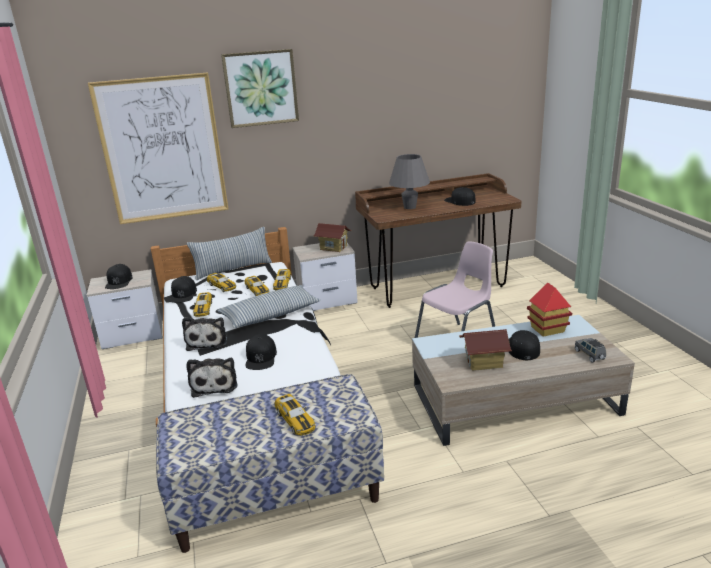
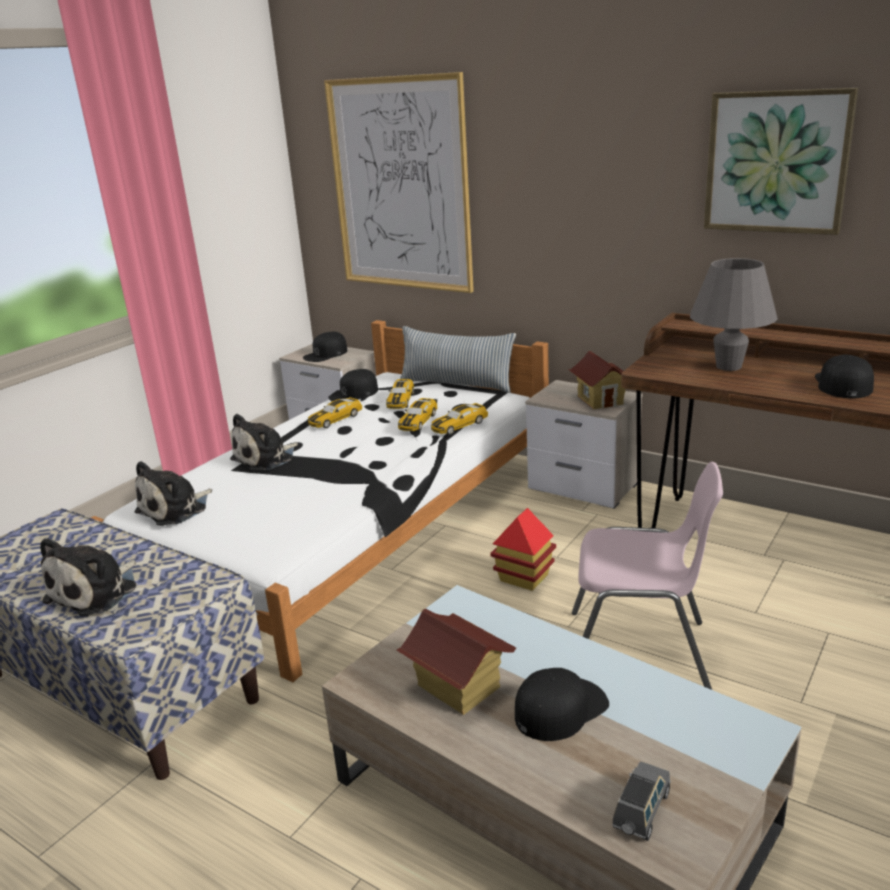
camera: 50 degrees right, 0 degrees up
pillow [217,285,321,328] -> none
picture [221,49,299,128] -> picture moved to [704,88,858,235]
black cap [245,334,277,370] -> none
toy car [274,394,316,436] -> plush toy [40,537,136,616]
toy house [527,283,572,337] -> toy house moved to [490,508,556,591]

